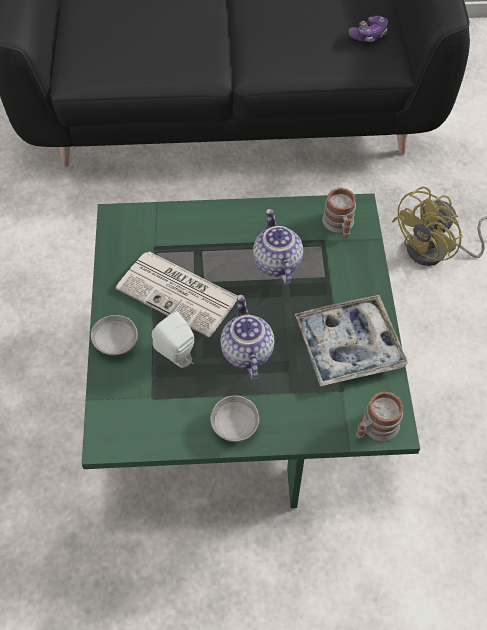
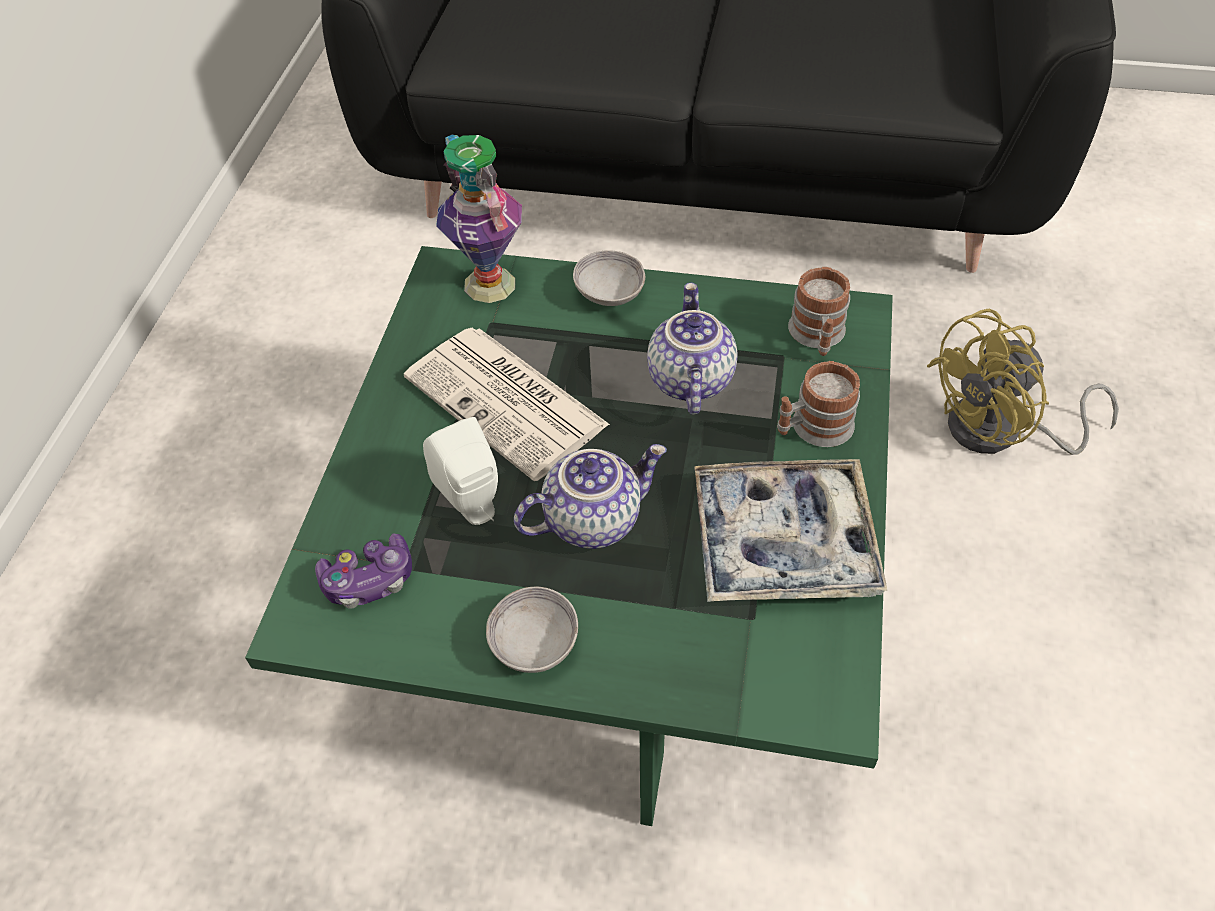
camera: 15 degrees right, 5 degrees down
grey bowl [91,315,138,356] -> grey bowl moved to [573,250,645,306]
teapot [220,295,275,380] -> teapot turned 60 degrees clockwise [514,444,667,549]
game controller [349,16,388,42] -> game controller moved to [315,533,412,608]
mug [356,392,403,441] -> mug moved to [777,361,860,447]
none -> vase [436,135,522,303]

